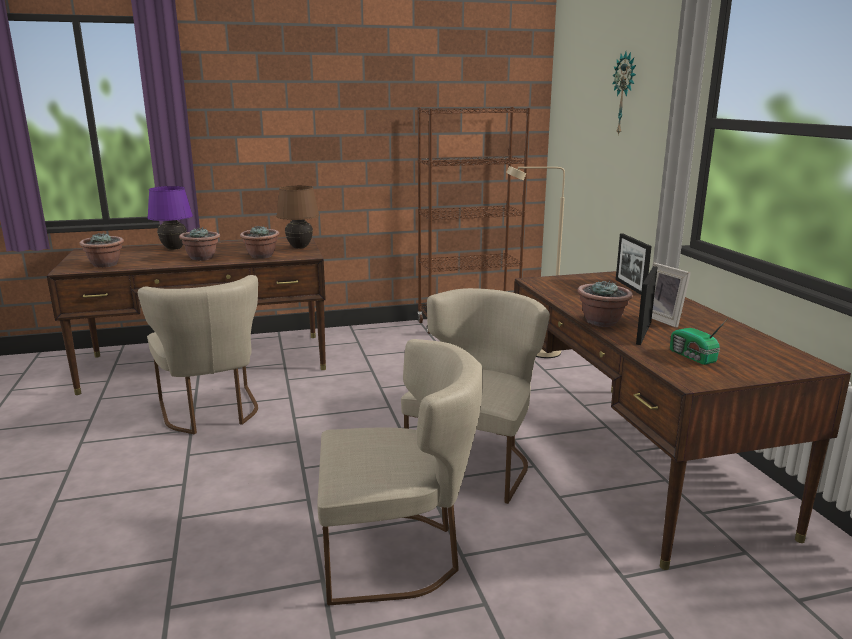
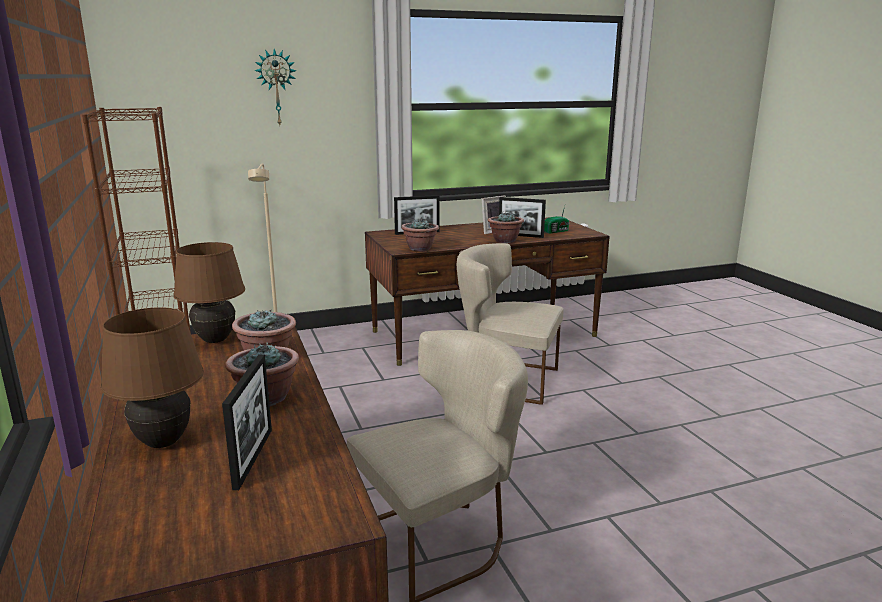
camera: 95 degrees left, 0 degrees up
potted plant [79,232,124,268] -> potted plant moved to [401,218,439,251]
purple table lamp [147,186,193,250] -> brown table lamp [101,307,204,448]
beige chair [317,339,483,605] -> none
none -> picture frame [222,354,272,490]

